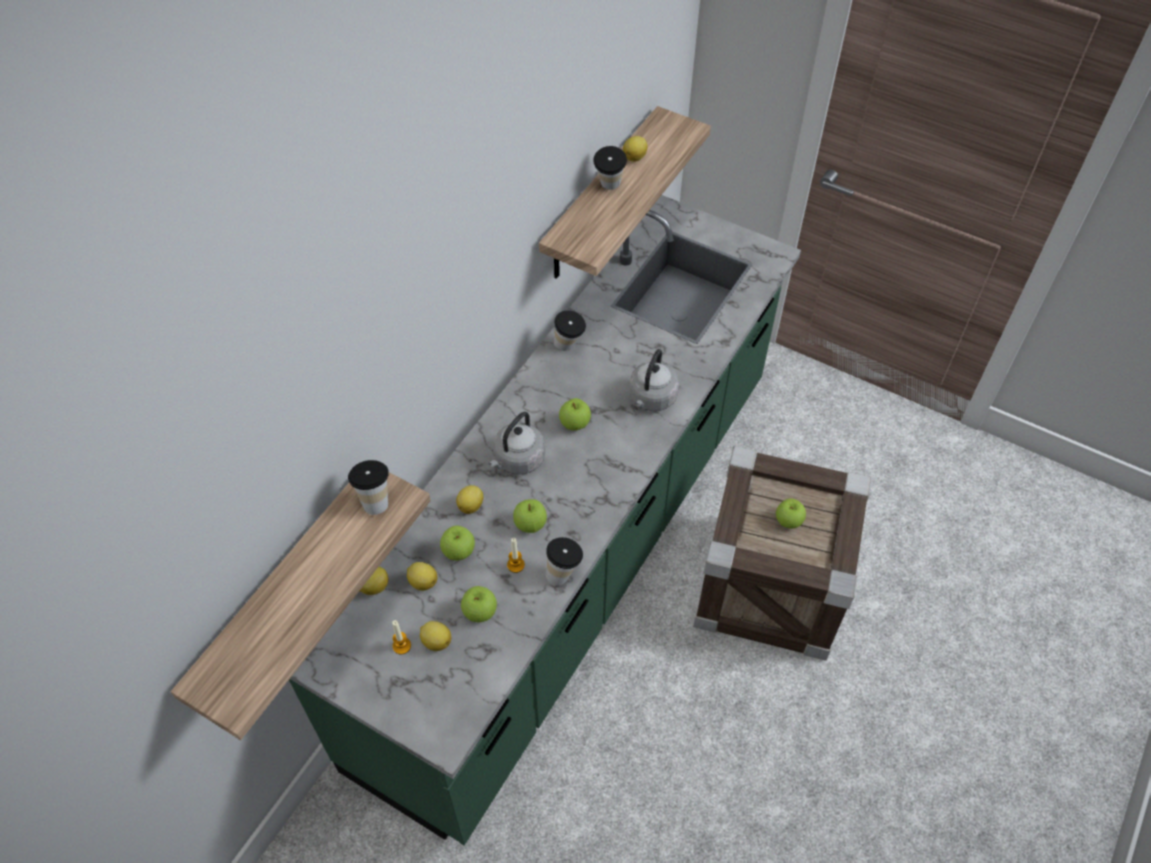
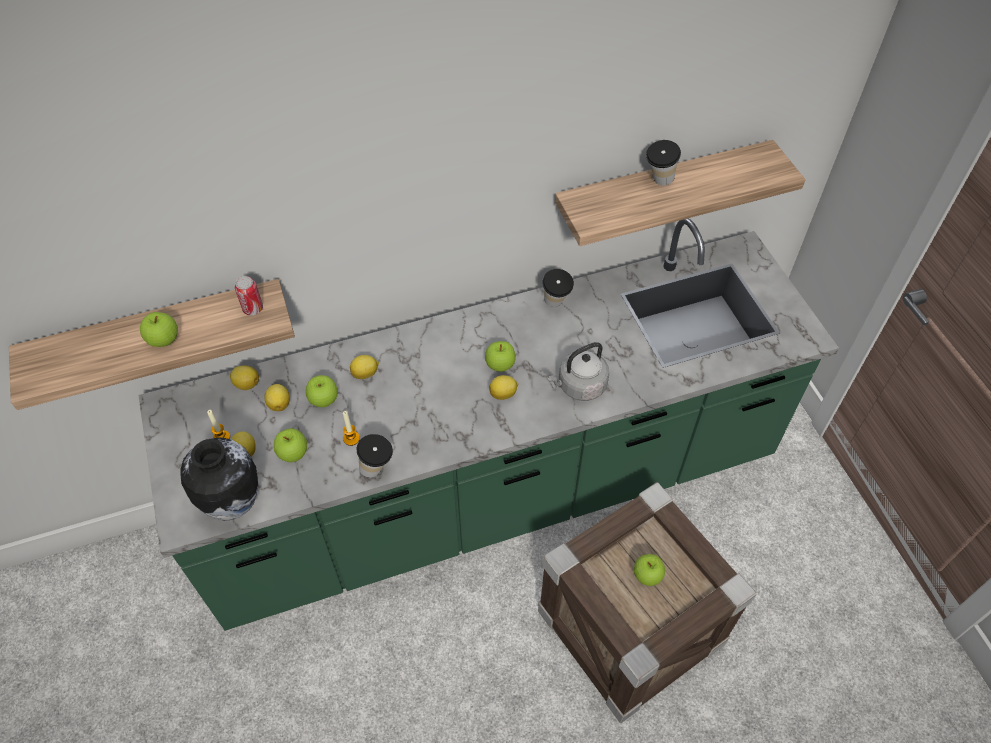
camera: 40 degrees right, 0 degrees up
cup [348,460,389,515] -> can [235,276,263,315]
grey kettle [489,412,545,475] -> none
apple [513,499,547,533] -> apple moved to [140,312,178,347]
lemon [623,136,648,162] -> lemon moved to [489,375,518,400]
none -> vase [180,437,258,521]

